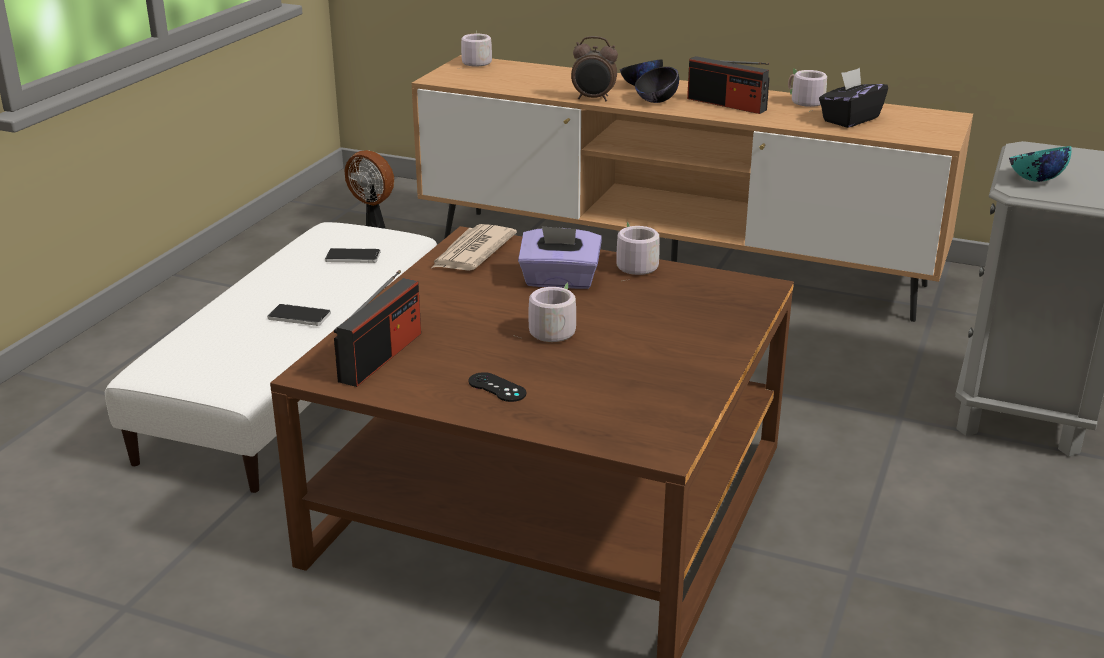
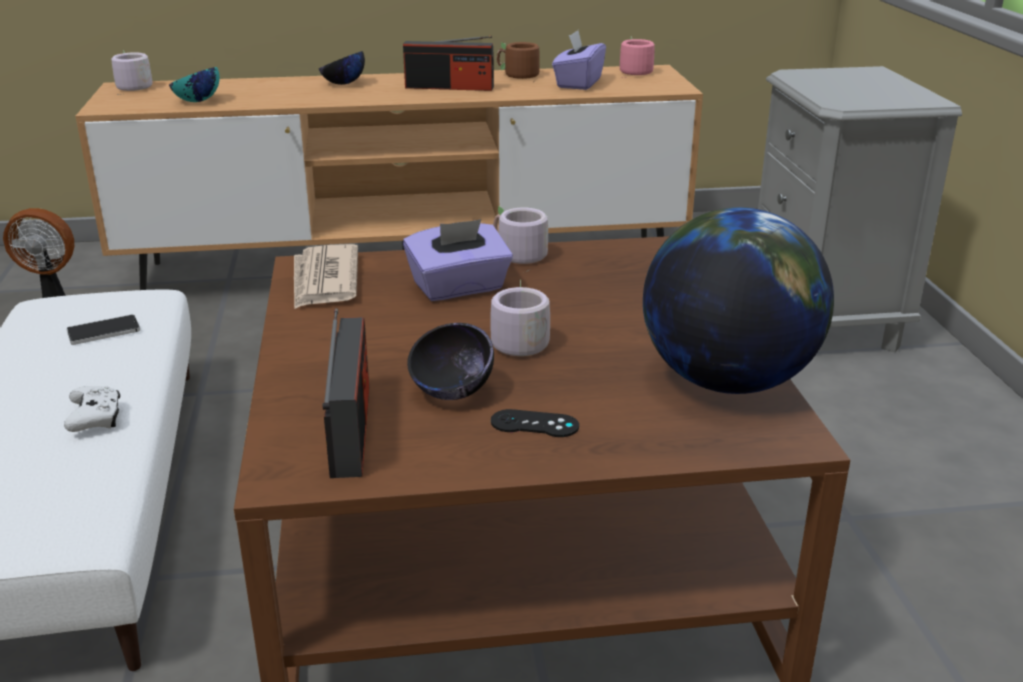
camera: 30 degrees left, 0 degrees up
phone [267,304,331,326] -> white game controller [64,386,120,432]
alarm clock [571,36,618,101] -> none
black bowl [635,67,679,103] -> black bowl moved to [407,323,494,400]
grey mug [788,68,827,112] -> brown mug [497,42,540,82]
black tissue box [819,68,888,128] -> purple tissue box [552,30,606,90]
turquoise bowl [1009,146,1071,182] -> turquoise bowl moved to [169,67,220,102]
none -> pink mug [620,37,655,78]
none -> globe [643,207,834,394]

